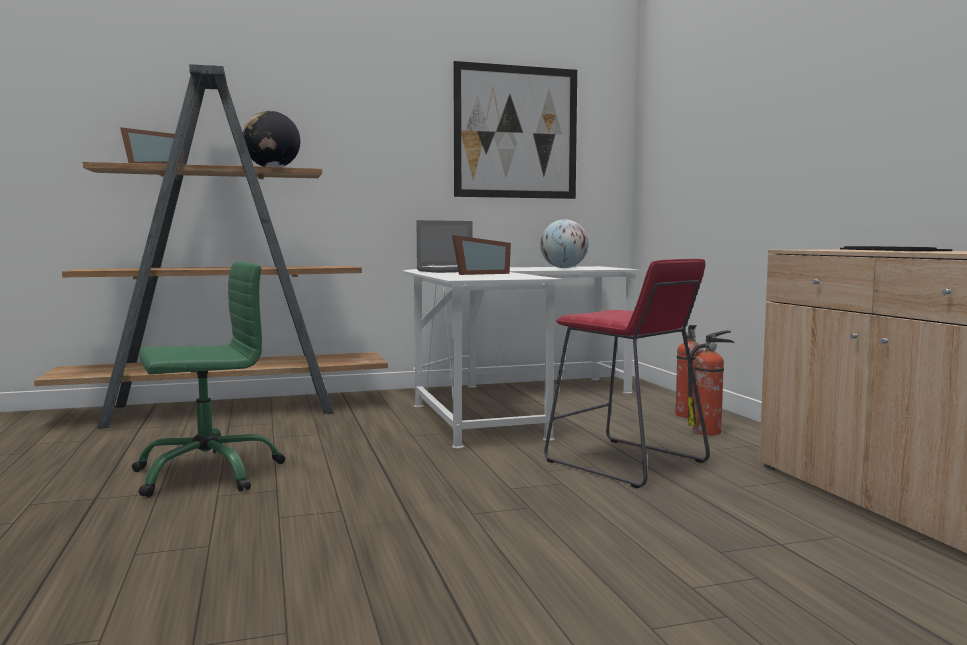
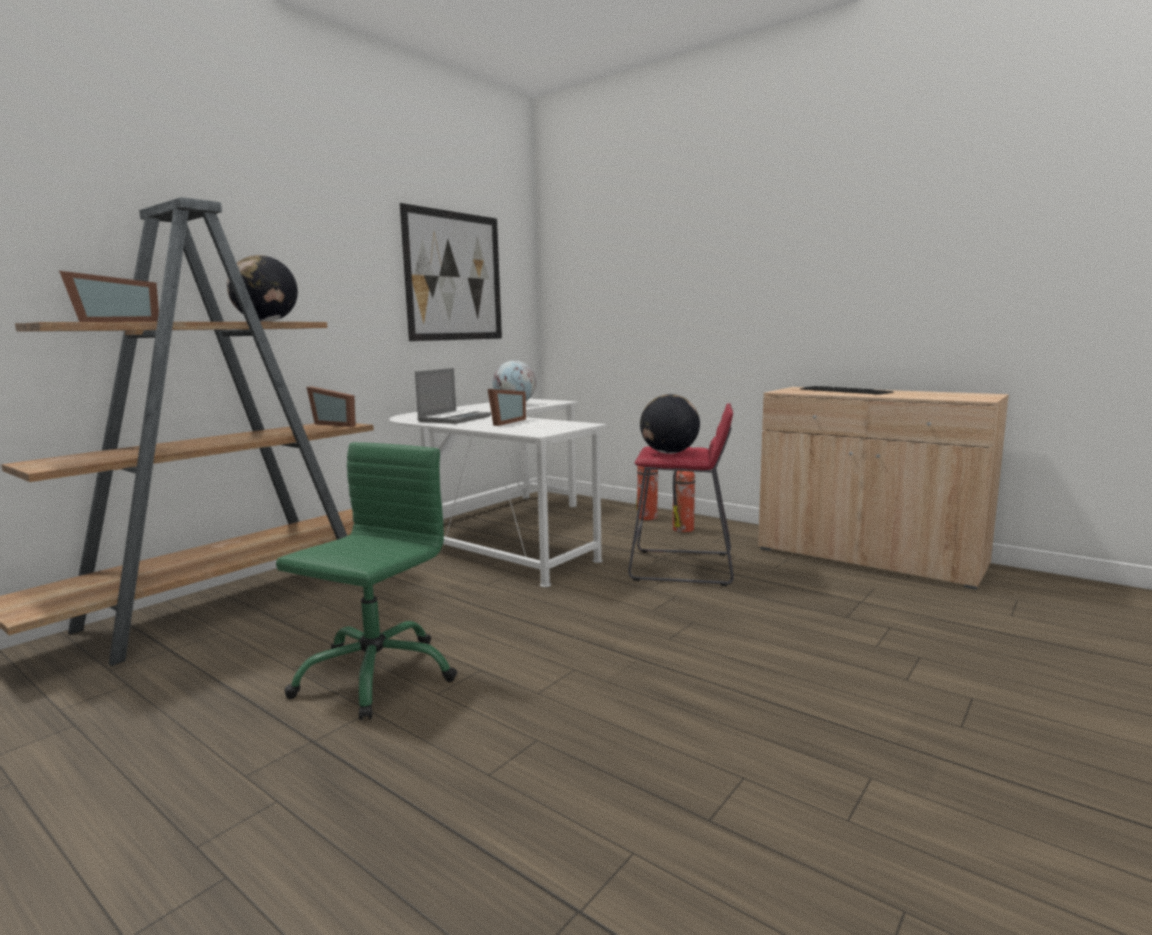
camera: 35 degrees left, 5 degrees up
none -> picture frame [307,386,356,427]
none -> globe [640,394,700,454]

